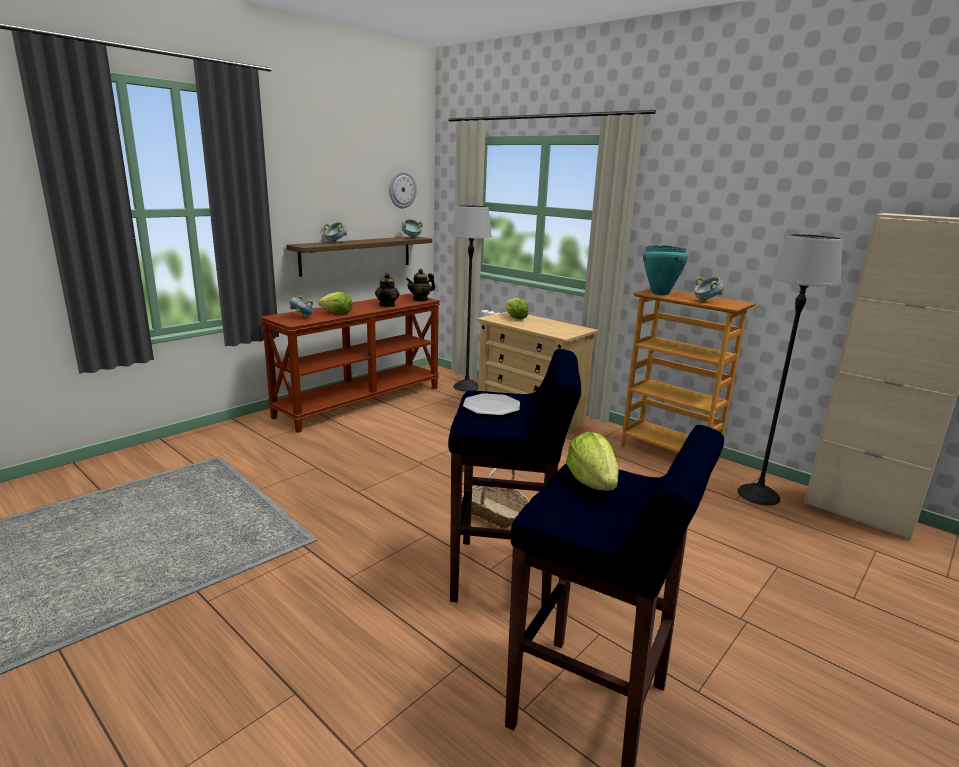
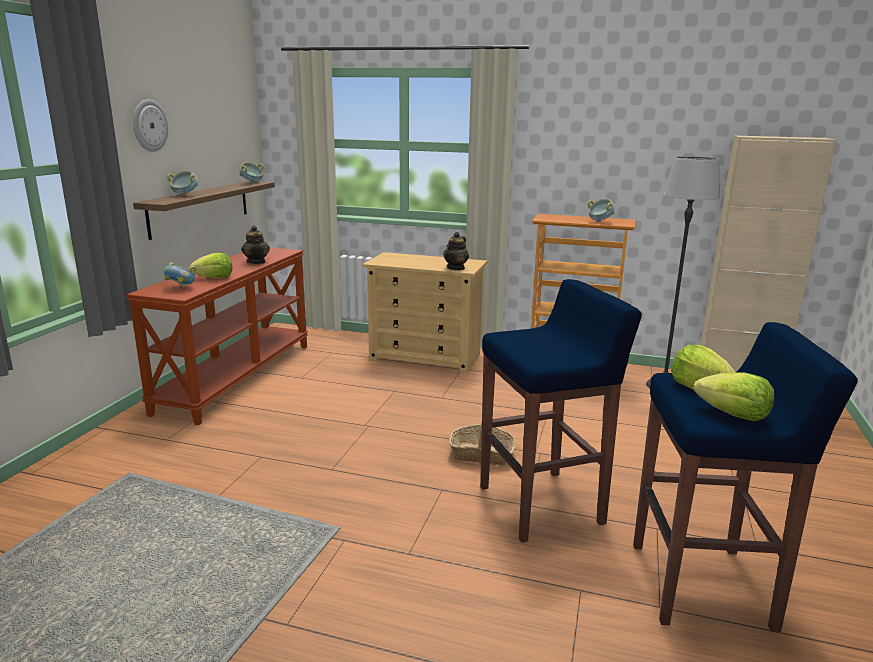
camera: 25 degrees left, 0 degrees up
wall clock [389,171,417,208] -> wall clock moved to [133,99,168,152]
teapot [406,269,435,301] -> teapot moved to [443,232,469,270]
floor lamp [451,205,492,392] -> none
plate [463,393,520,416] -> none
lettuce [505,298,529,320] -> lettuce moved to [693,372,774,421]
turquoise cooking pot [643,245,688,295] -> none

